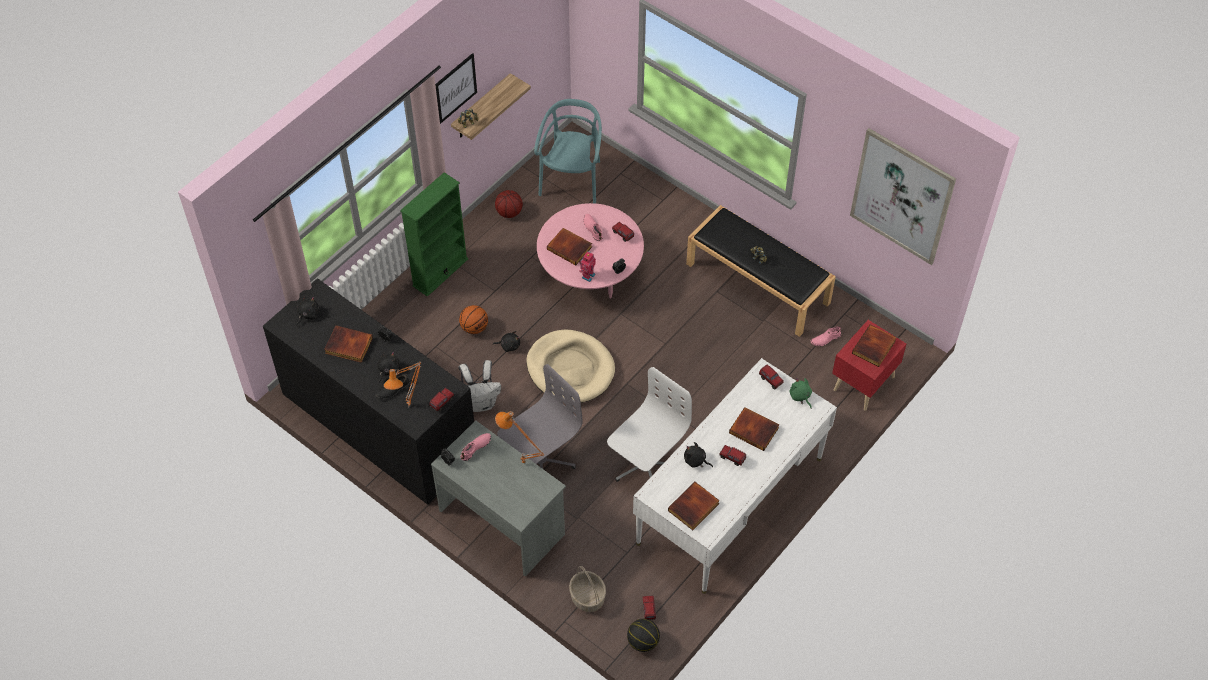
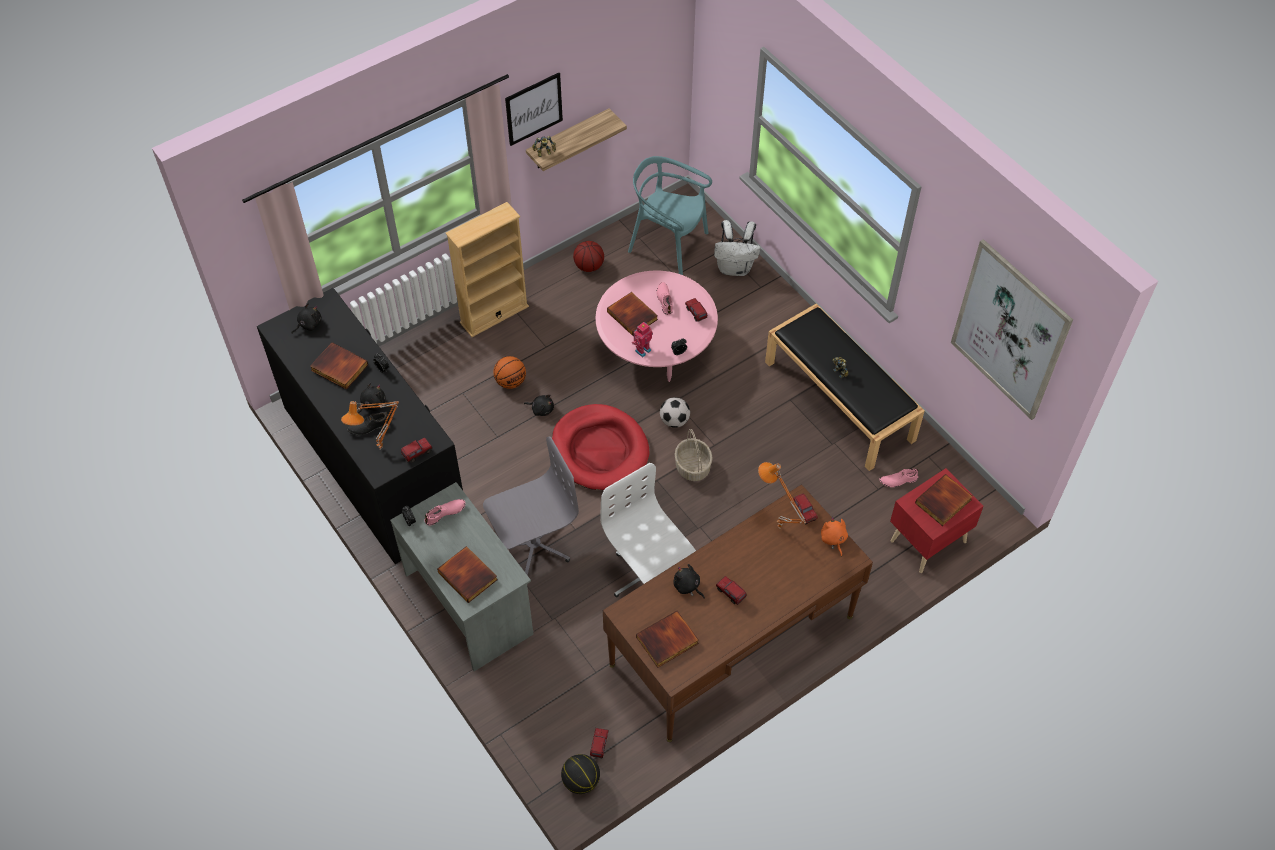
camera: 15 degrees right, 0 degrees up
green bookcase [400,172,468,297] -> beige bookcase [446,202,529,337]
white backpack [459,360,501,412] -> white backpack moved to [714,220,761,276]
orange table lamp [495,411,545,464] -> orange table lamp moved to [758,462,806,528]
beige dog bed [526,329,615,403] -> red dog bed [552,404,649,490]
turquoise chair [534,99,602,204] -> turquoise chair turned 90 degrees counterclockwise [628,156,712,275]
basket [569,566,606,612] -> basket moved to [675,429,712,481]
white office chair [607,367,692,482] -> white office chair turned 90 degrees counterclockwise [601,463,696,597]
white desk [633,358,837,594] -> brown desk [603,484,873,742]
book [729,407,779,451] -> book moved to [437,546,498,603]
green plush toy [790,378,812,408] -> orange plush toy [821,517,848,557]
none -> football [660,397,690,428]

